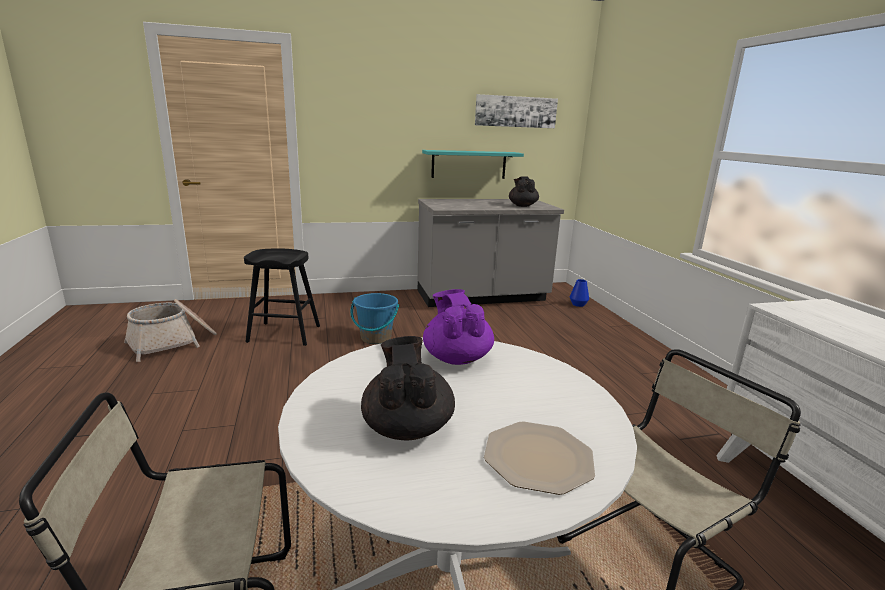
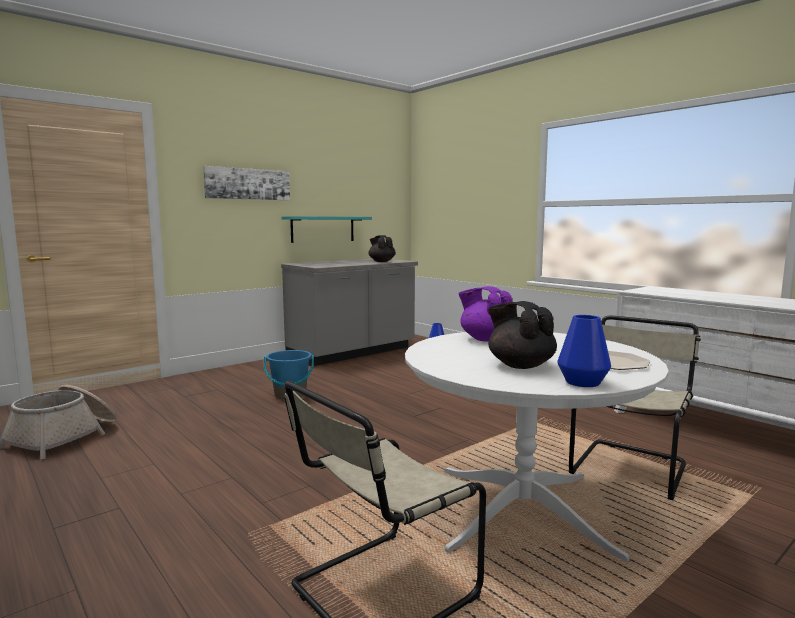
camera: 25 degrees left, 10 degrees down
black stool [244,248,320,346] -> none
picture [475,94,558,128] -> picture moved to [203,166,290,200]
none -> blue vase [558,315,611,387]

